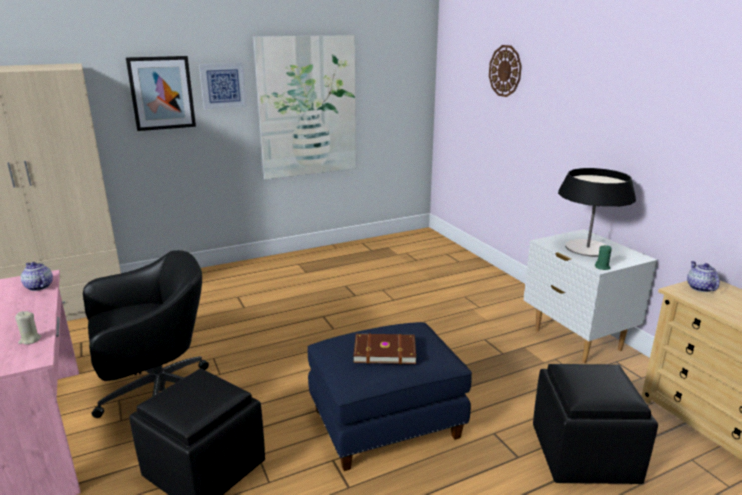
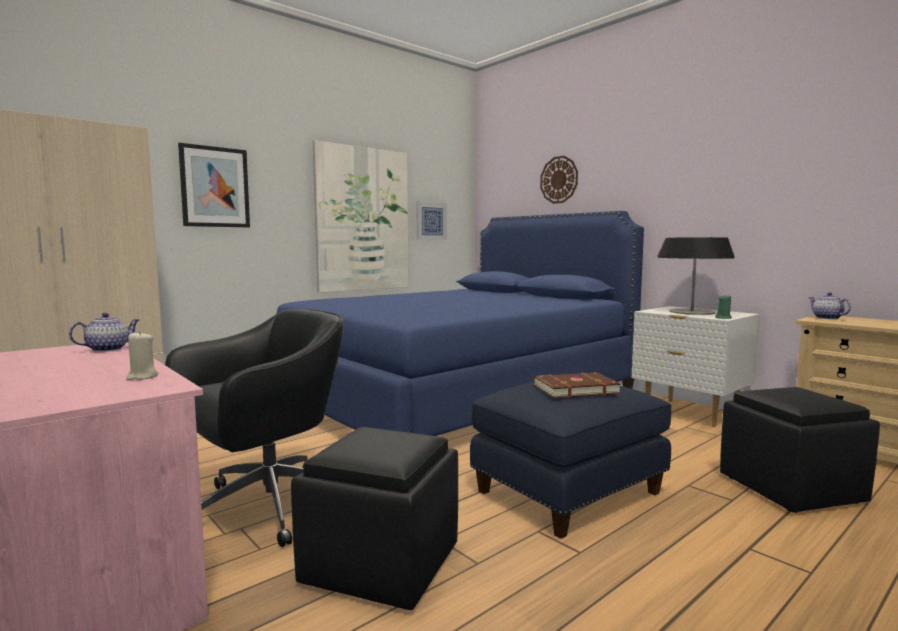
camera: 15 degrees left, 15 degrees down
teapot [21,262,53,291] -> teapot turned 105 degrees clockwise [69,313,139,352]
picture [199,63,247,109] -> picture moved to [416,201,447,240]
none -> blue bed [277,211,644,436]

